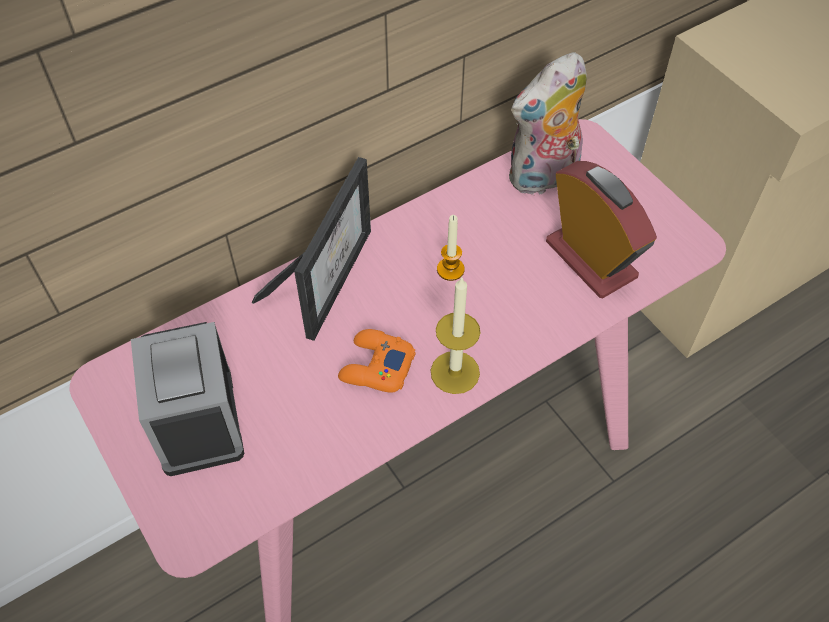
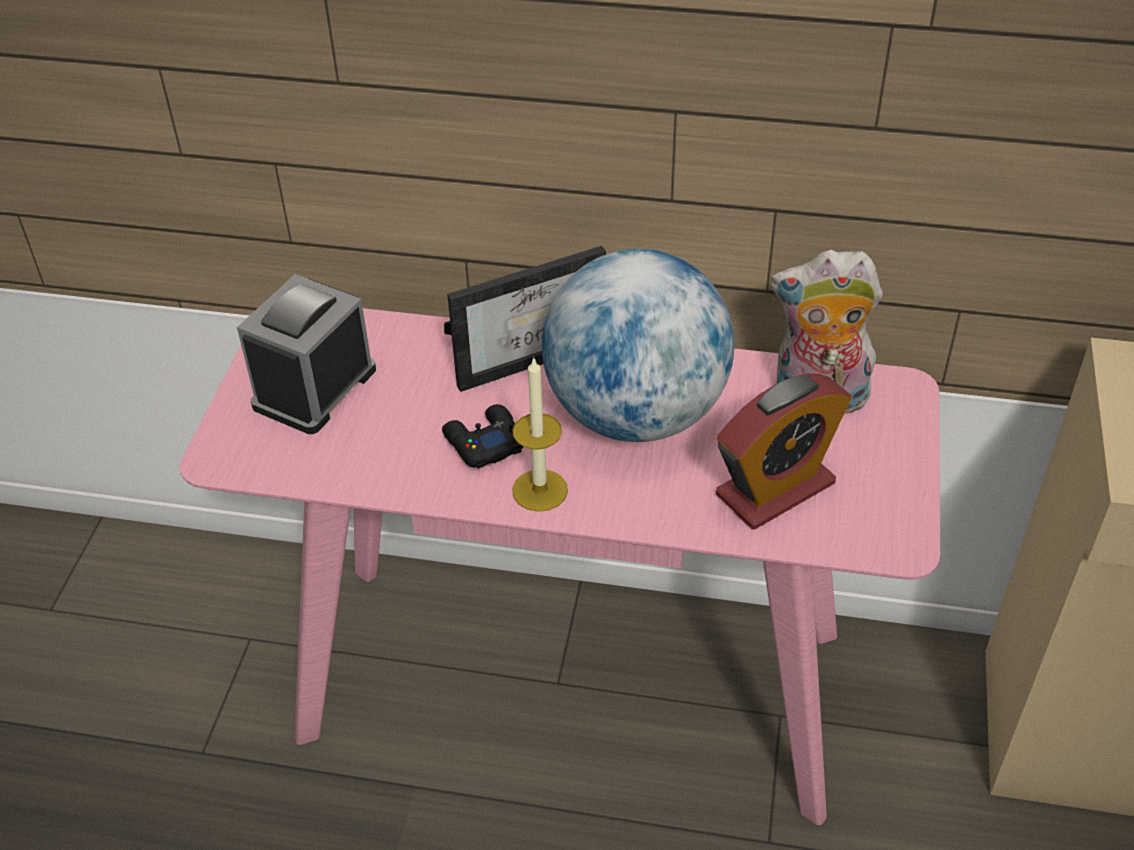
camera: 45 degrees right, 10 degrees down
orange game controller [338,329,416,393] -> black game controller [442,404,523,469]
candle [437,215,465,281] -> globe [542,249,734,442]
alarm clock [546,161,657,298] -> alarm clock turned 45 degrees clockwise [716,373,851,530]

